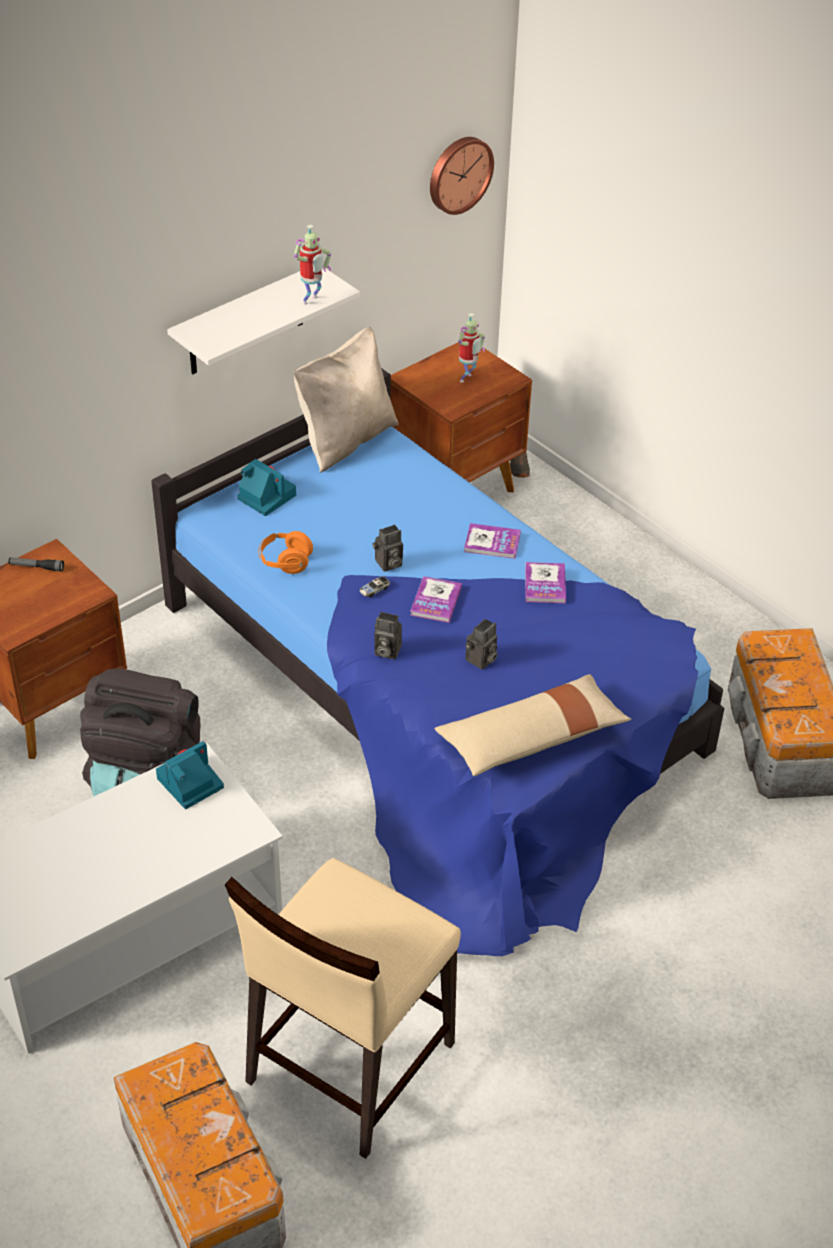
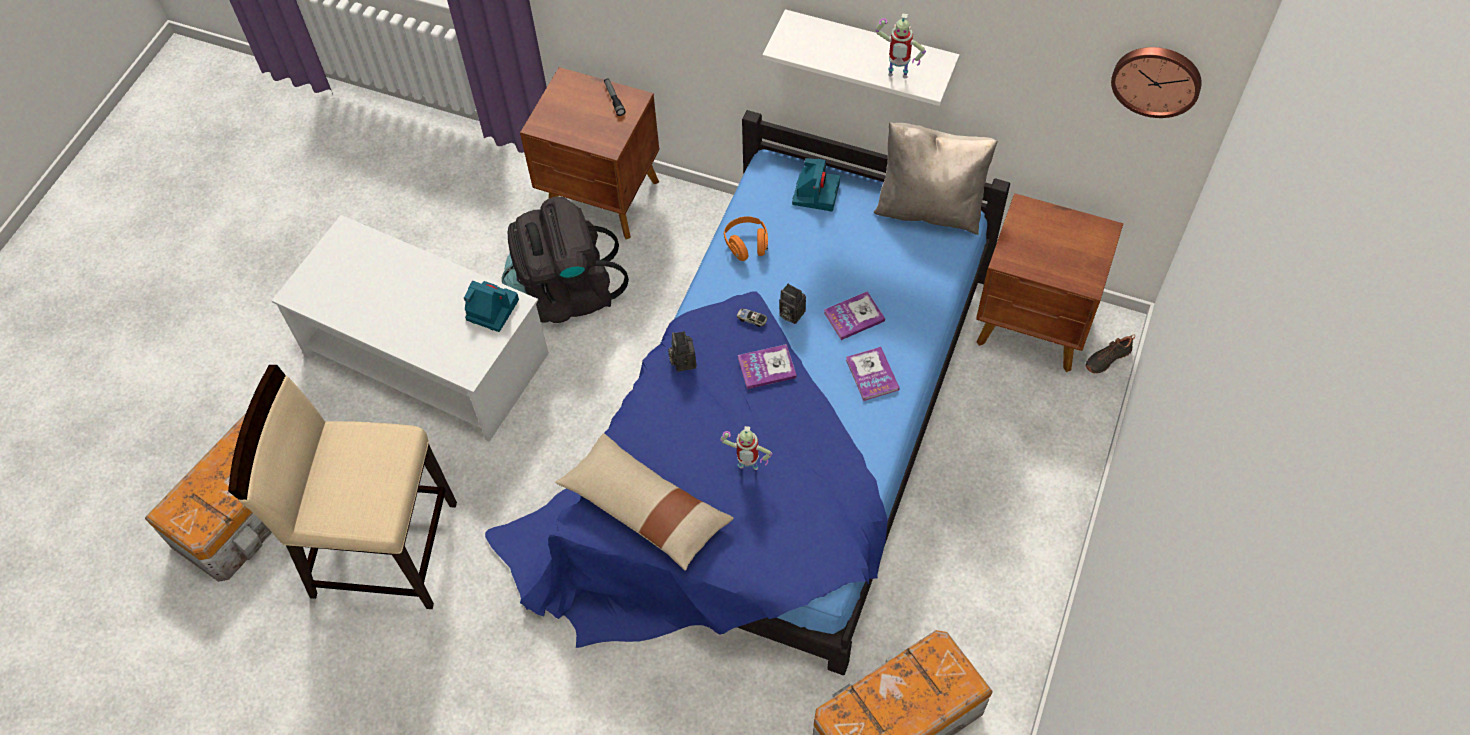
camera: 65 degrees right, 15 degrees up
toy robot [458,313,485,383] -> toy robot moved to [720,426,772,470]
camera [465,619,497,669] -> none
book [525,562,566,603] -> book moved to [824,291,885,340]

